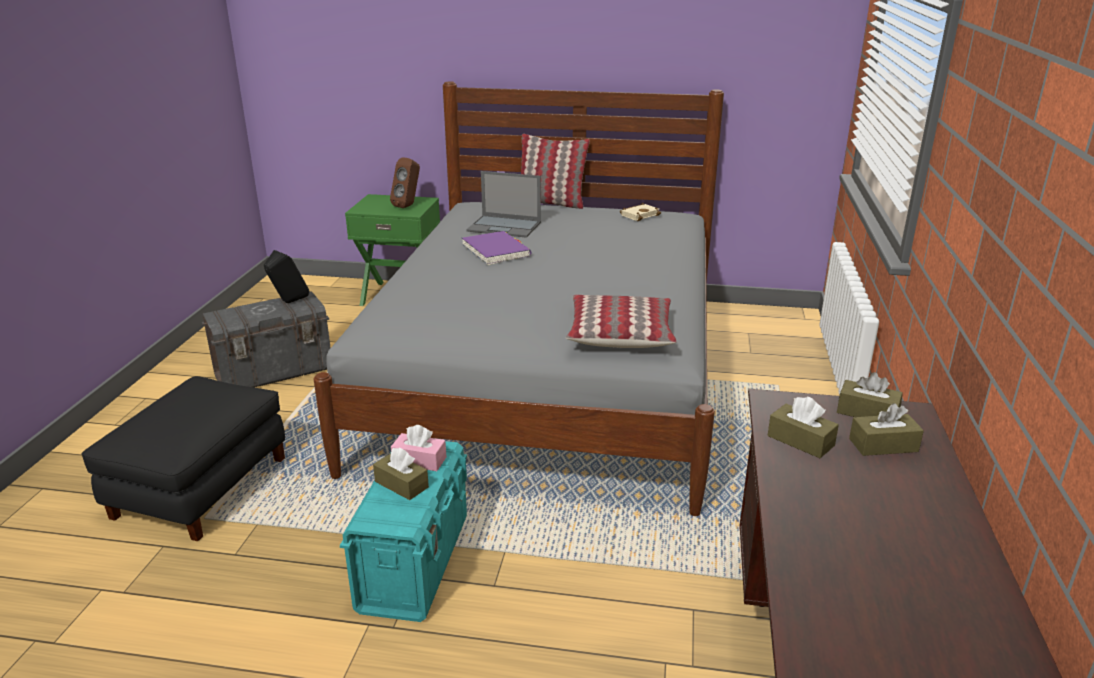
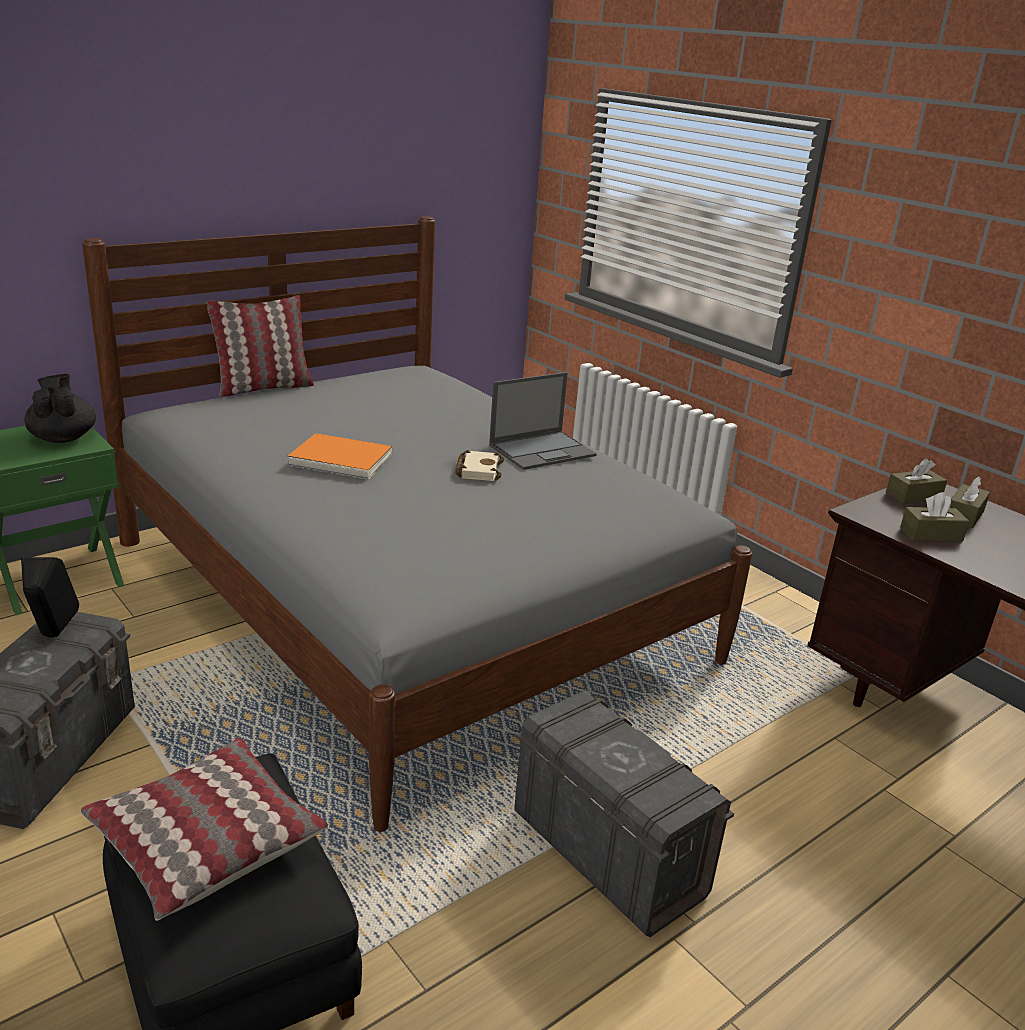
camera: 50 degrees left, 0 degrees up
turquoise storage box [340,441,467,622] -> grey storage box [514,691,734,937]
brown tissue box [373,448,429,500] -> none
brown speaker [390,158,420,208] -> black teapot [24,374,96,443]
pink tissue box [391,425,446,471] -> none
purple book [462,231,532,265] -> orange book [288,433,392,480]
laptop [466,171,541,238] -> laptop moved to [489,372,597,470]
pillow [566,295,677,348] -> pillow moved to [81,738,328,921]
beige book [620,203,661,221] -> beige book moved to [455,450,504,481]

